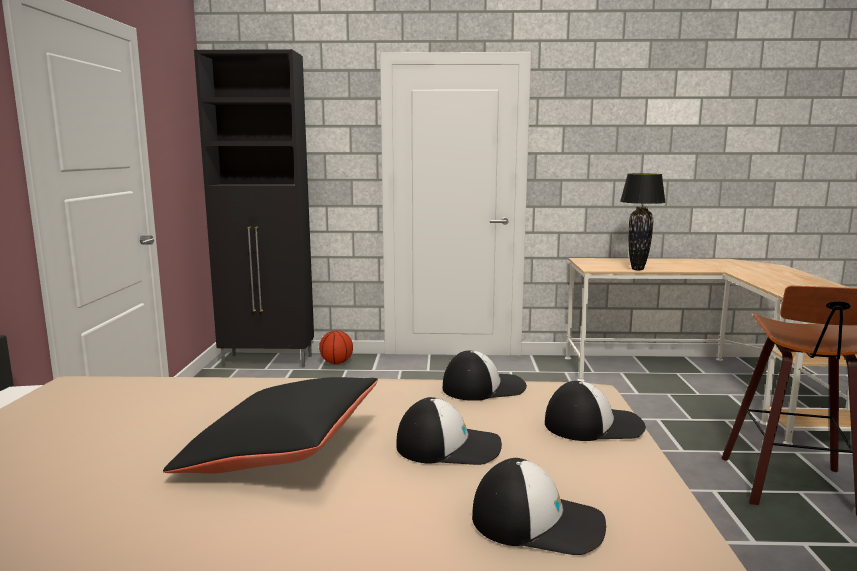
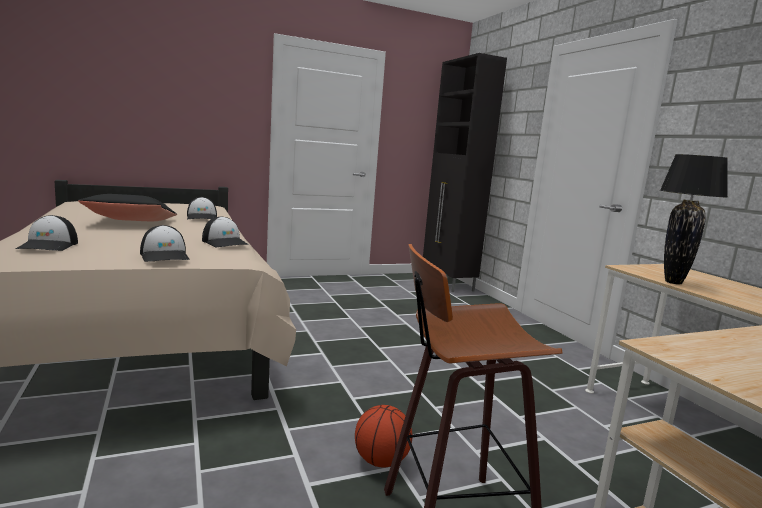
camera: 65 degrees right, 0 degrees up
basketball [319,330,353,364] -> basketball moved to [355,405,412,467]
cap [397,397,502,465] -> cap moved to [187,197,217,219]

